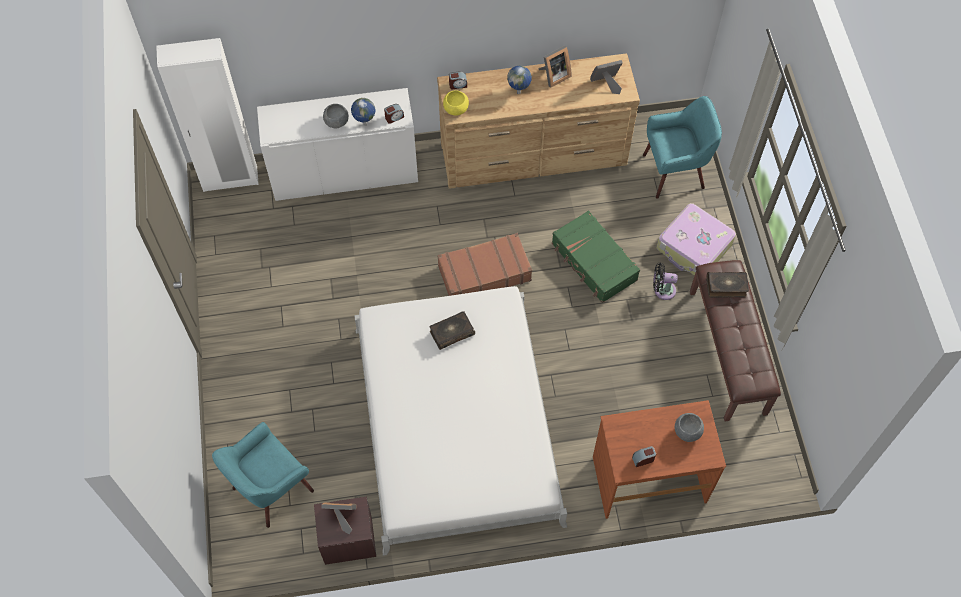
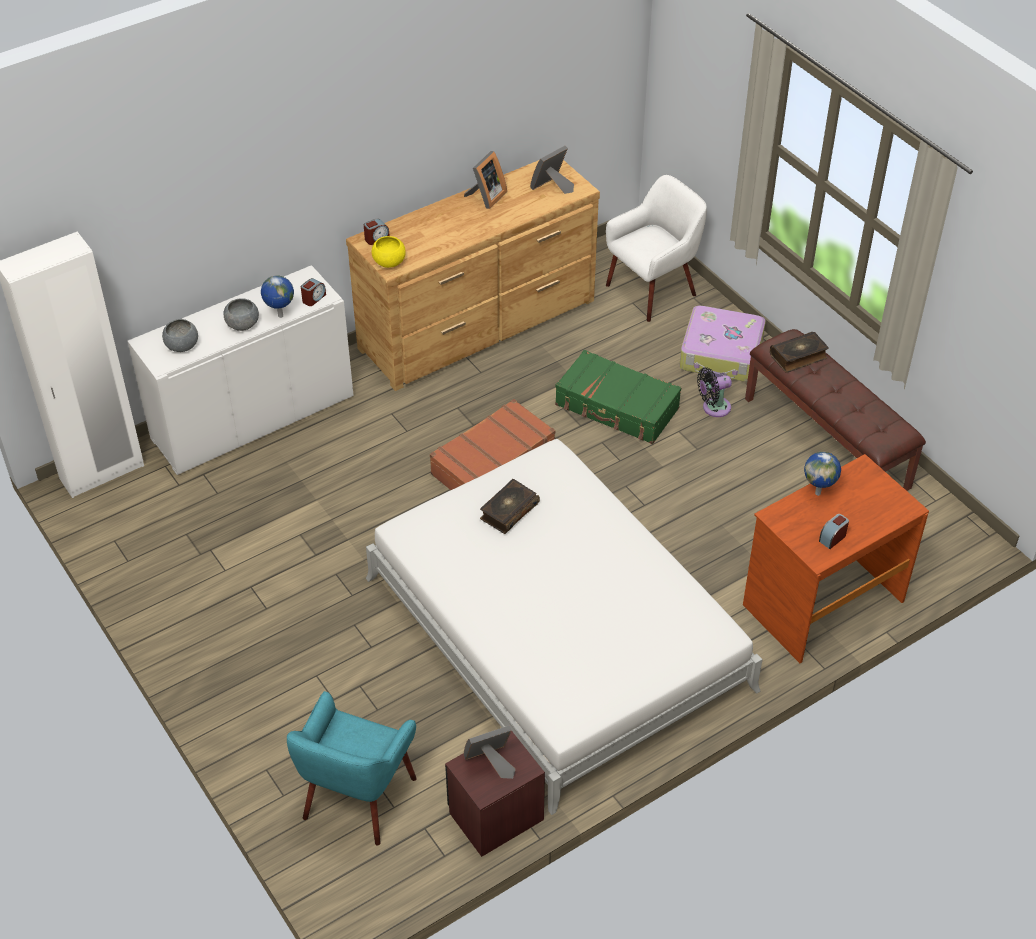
camera: 25 degrees left, 15 degrees down
globe [507,66,532,94] -> globe moved to [804,452,841,496]
turquoise armchair [643,96,722,198] -> white armchair [606,175,707,322]
grey bowl [675,413,704,442] -> grey bowl moved to [162,319,198,352]

